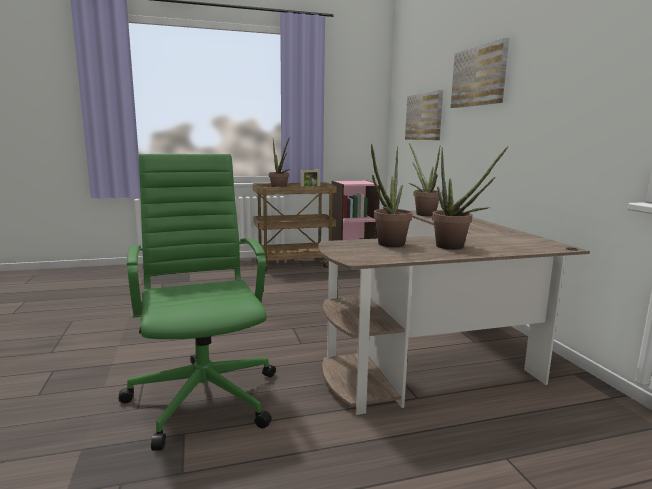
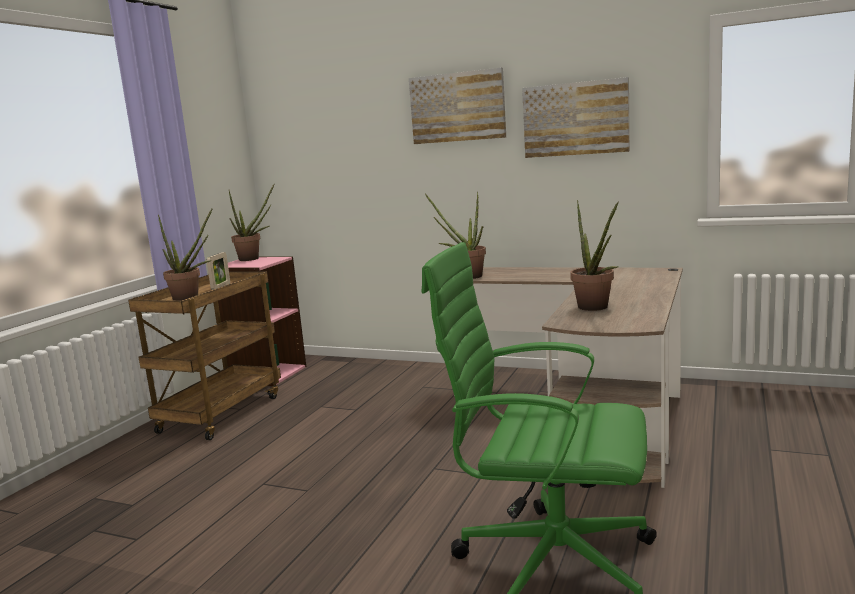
camera: 50 degrees left, 0 degrees up
picture [405,90,443,140] -> picture moved to [522,77,630,158]
potted plant [432,146,508,250] -> potted plant moved to [229,183,275,261]

